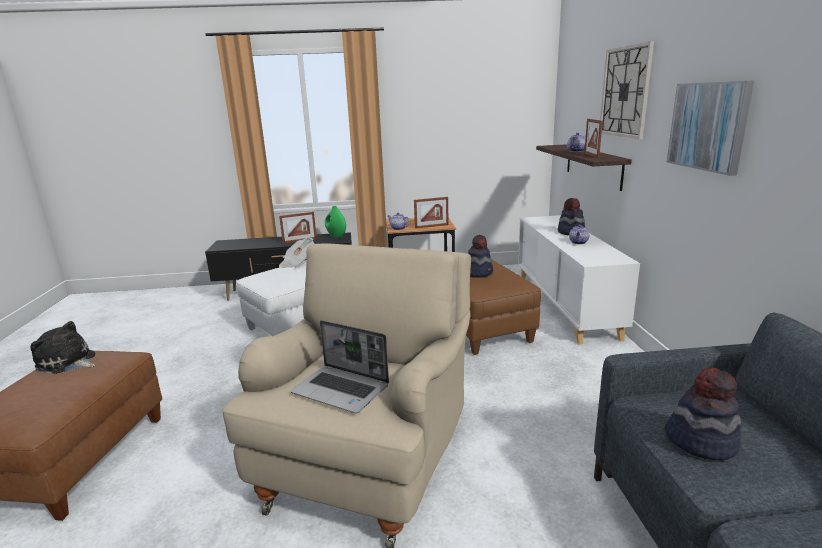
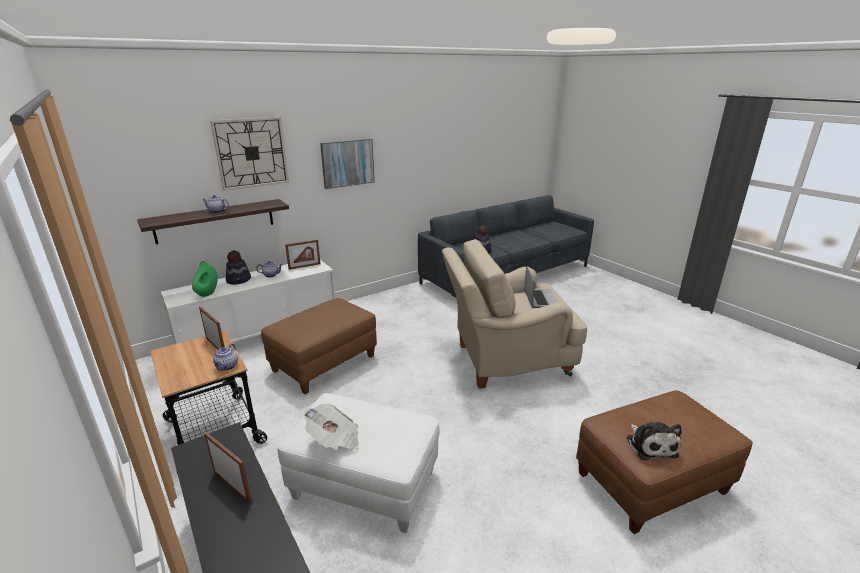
camera: 120 degrees left, 5 degrees up
green vase [325,206,346,238] -> green vase moved to [192,261,218,297]
hat [468,235,493,278] -> none
picture frame [584,119,603,158] -> picture frame moved to [285,240,320,270]

